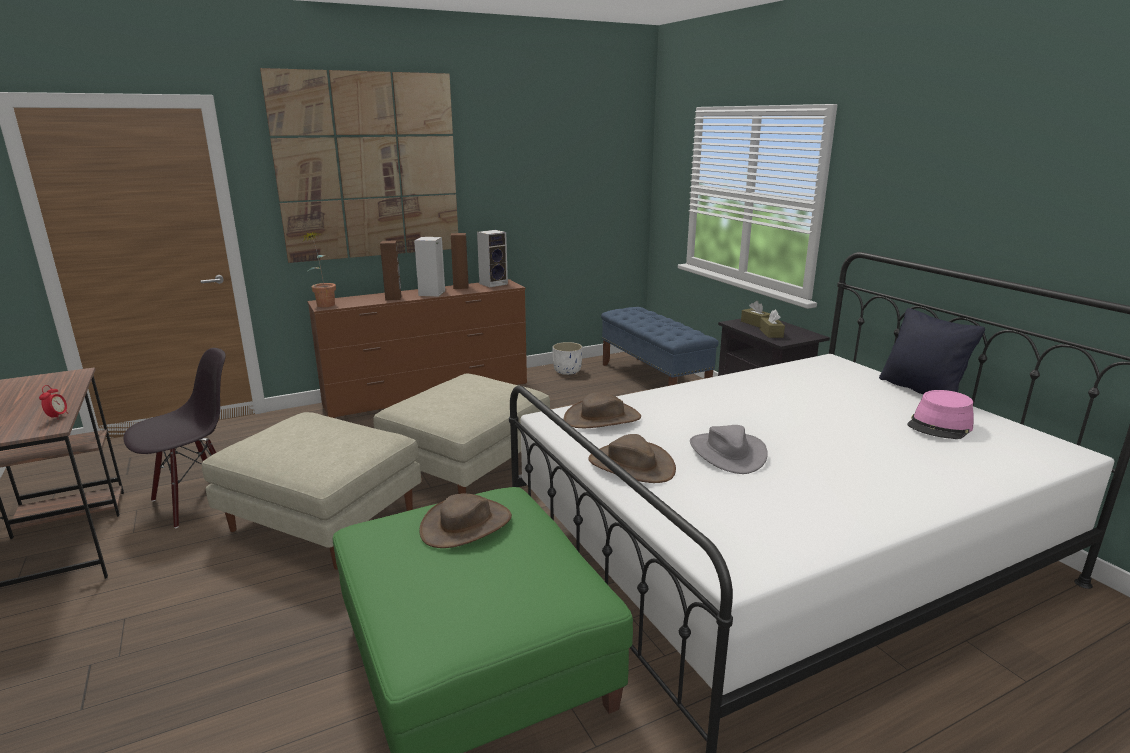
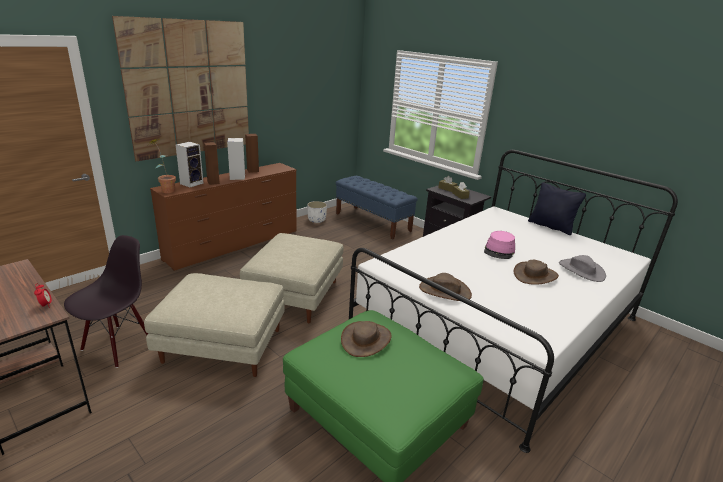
camera: 20 degrees left, 5 degrees up
speaker [477,230,508,287] -> speaker moved to [175,142,204,187]
brown hat [564,392,641,428] -> brown hat moved to [514,260,559,285]
grey hat [690,425,768,474] -> grey hat moved to [559,255,606,282]
pink hat [907,390,974,439] -> pink hat moved to [484,231,515,259]

